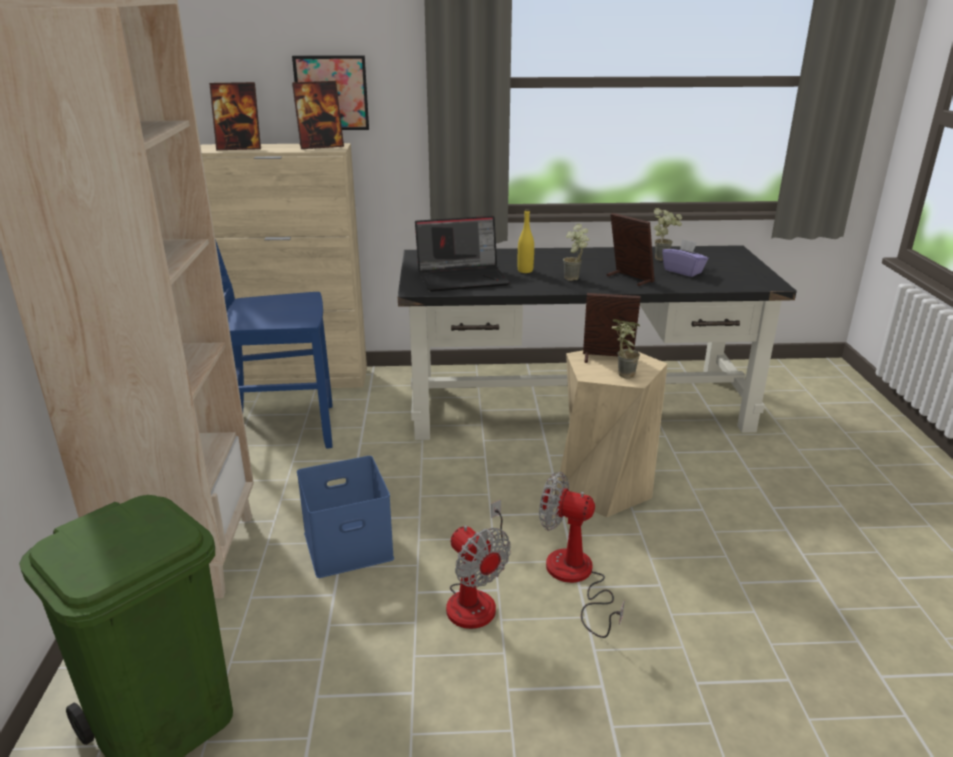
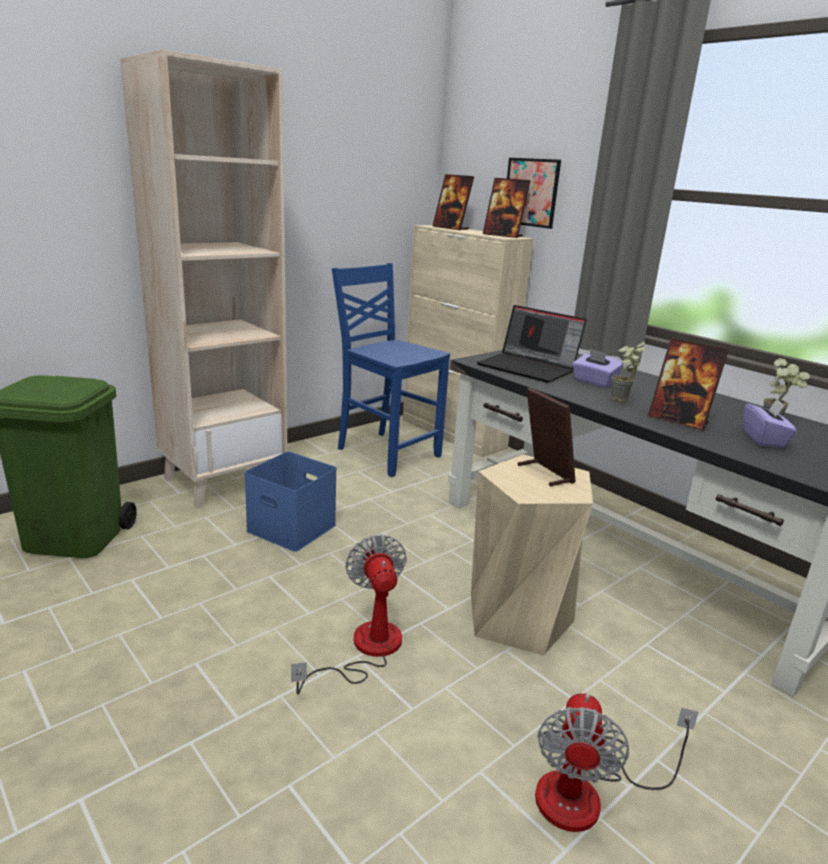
camera: 50 degrees right, 5 degrees down
fan [446,500,511,629] -> fan moved to [535,693,699,832]
yellow bottle [518,209,534,273] -> purple tissue box [572,349,623,388]
picture frame [607,213,655,286] -> picture frame turned 120 degrees clockwise [648,338,729,431]
potted plant [612,319,640,379] -> none

